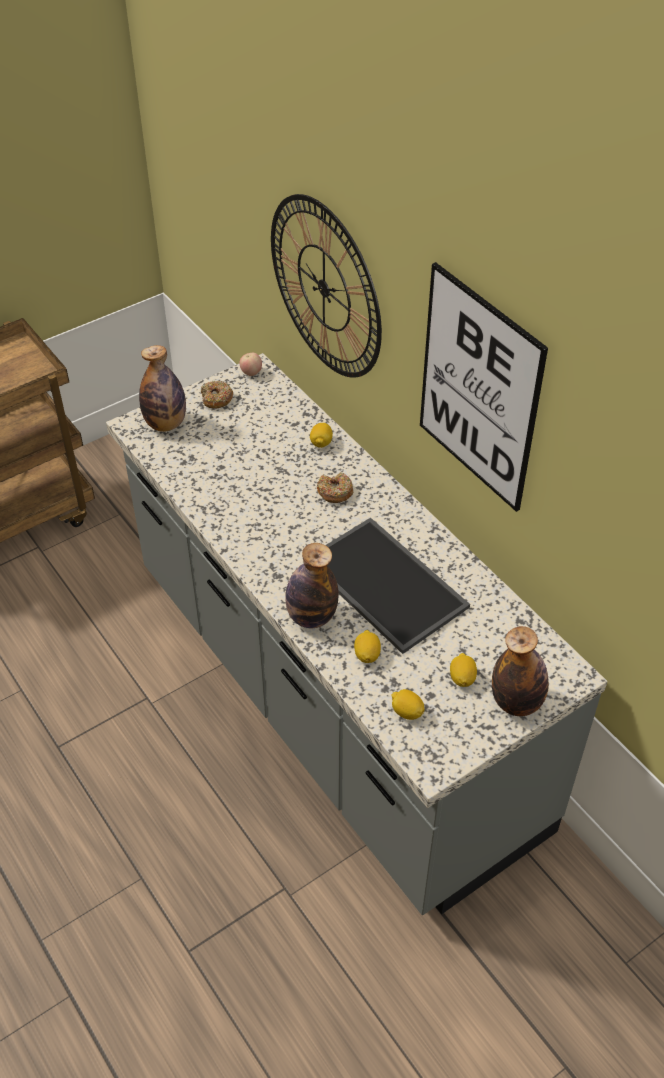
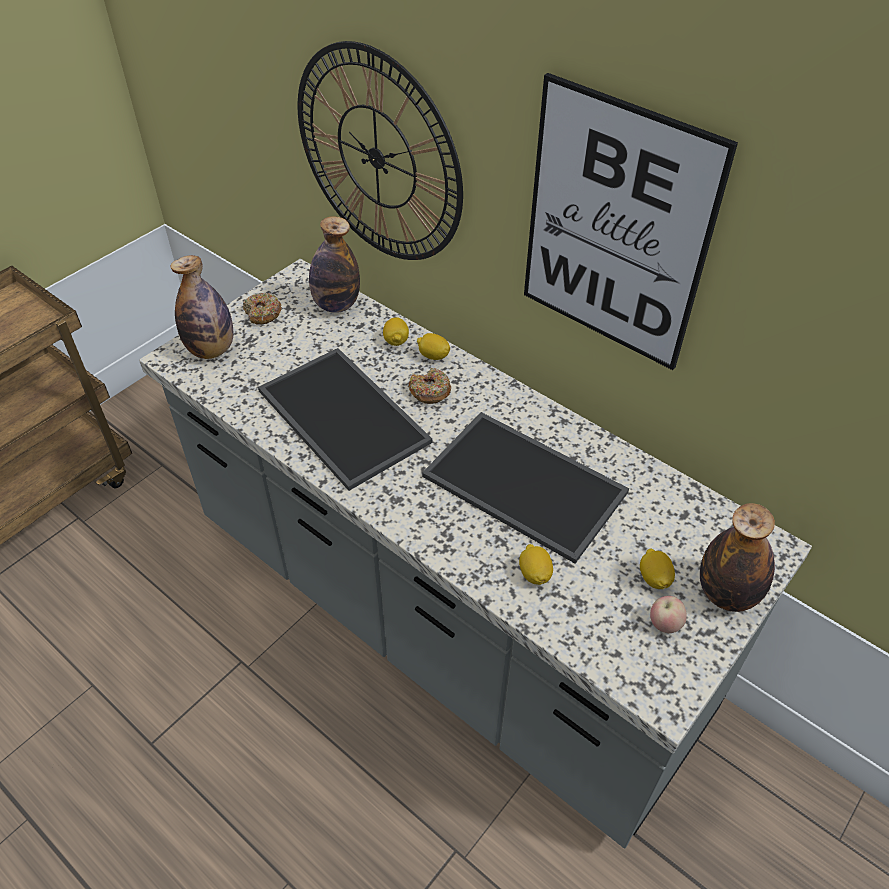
camera: 15 degrees left, 0 degrees up
apple [240,353,262,376] -> apple moved to [650,596,687,633]
bottle [285,543,339,628] -> bottle moved to [309,216,360,313]
lemon [392,689,425,720] -> lemon moved to [417,333,450,360]
none -> tray [258,348,432,491]

